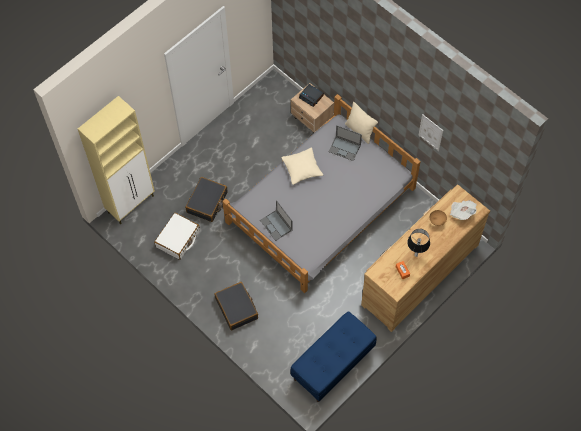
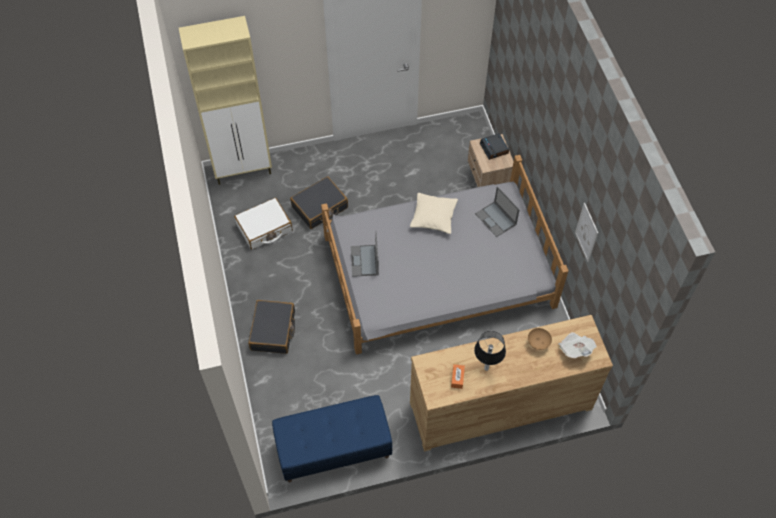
camera: 30 degrees right, 5 degrees down
beige pillow [345,102,378,144] -> none

